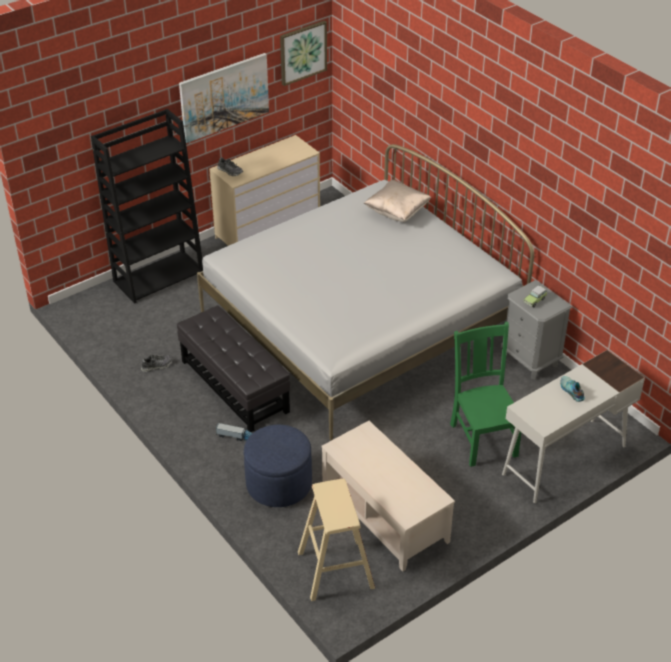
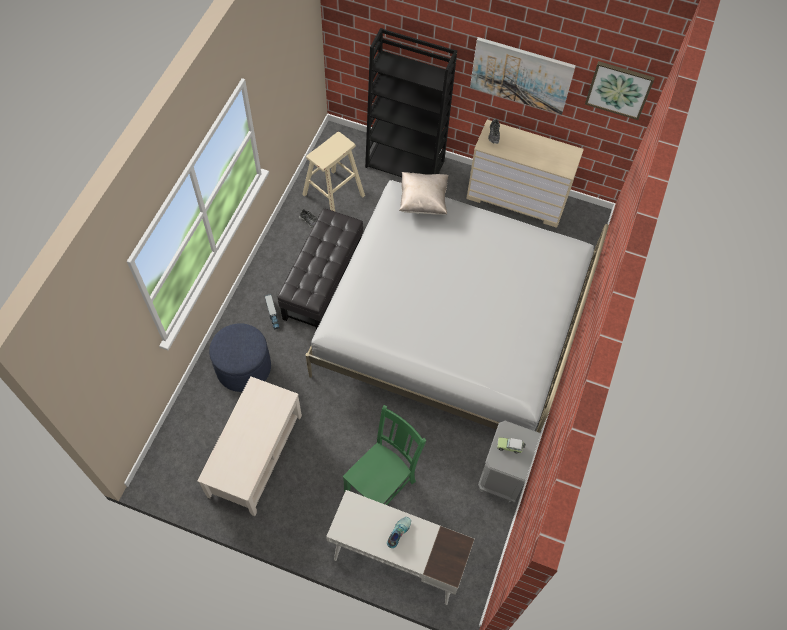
camera: 55 degrees right, 20 degrees up
beige stool [298,479,375,601] -> beige stool moved to [302,132,365,211]
beige pillow [363,180,431,222] -> beige pillow moved to [399,172,449,215]

